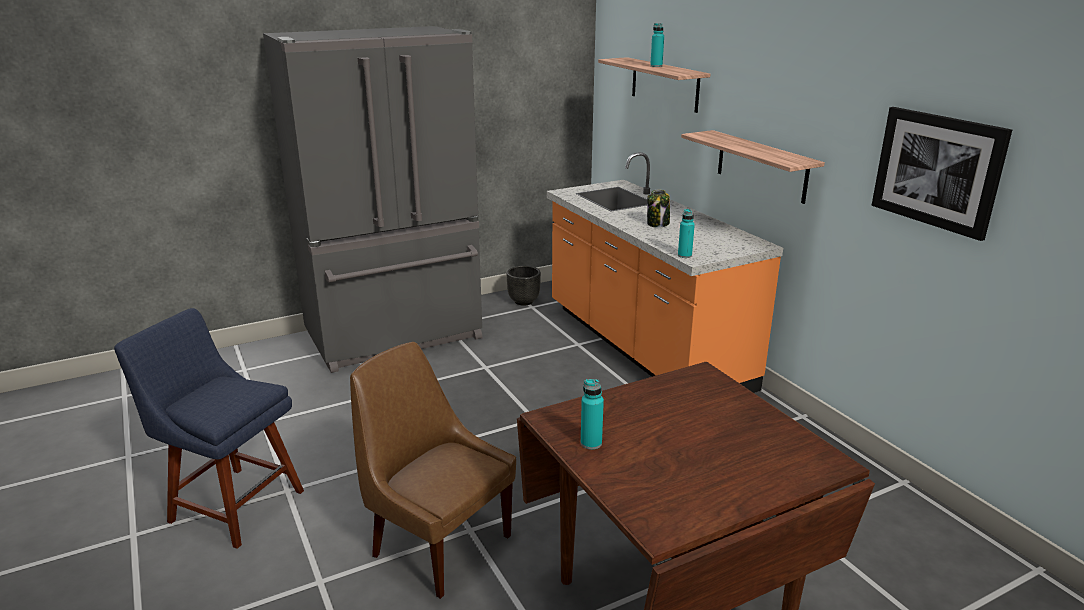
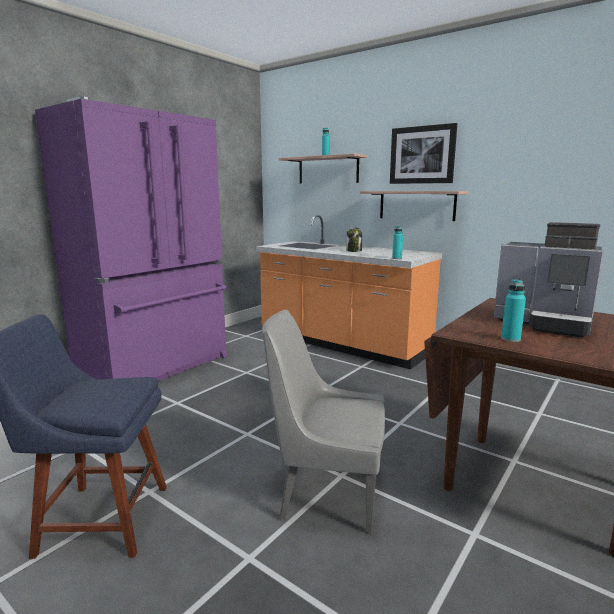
camera: 25 degrees left, 10 degrees down
grey fridge [263,26,482,373] -> purple fridge [35,96,228,381]
brown chair [350,342,516,599] -> grey chair [262,310,385,533]
black planter [507,266,541,306] -> none
picture [872,107,1012,241] -> picture moved to [390,123,457,184]
none -> coffee machine [494,222,604,337]

